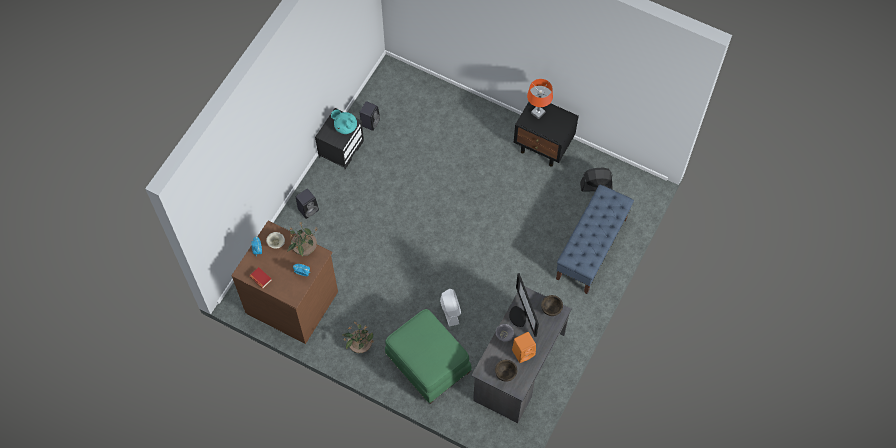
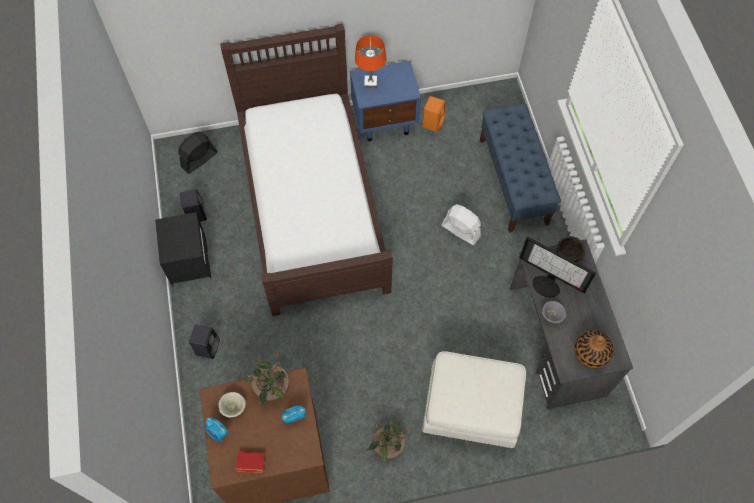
camera: 40 degrees left, 0 degrees up
turquoise teapot [331,110,357,134] -> none
green ottoman [385,309,472,404] -> white ottoman [422,351,526,448]
white fan [440,289,461,327] -> white fan moved to [442,204,481,245]
brown bowl [495,360,517,382] -> vase [574,330,613,369]
orange speaker [512,332,536,363] -> orange speaker moved to [422,96,445,132]
black nightstand [514,102,579,167] -> blue nightstand [350,61,421,141]
black fan [580,168,613,191] -> black fan moved to [178,132,217,174]
none -> brown bed [220,24,393,316]

